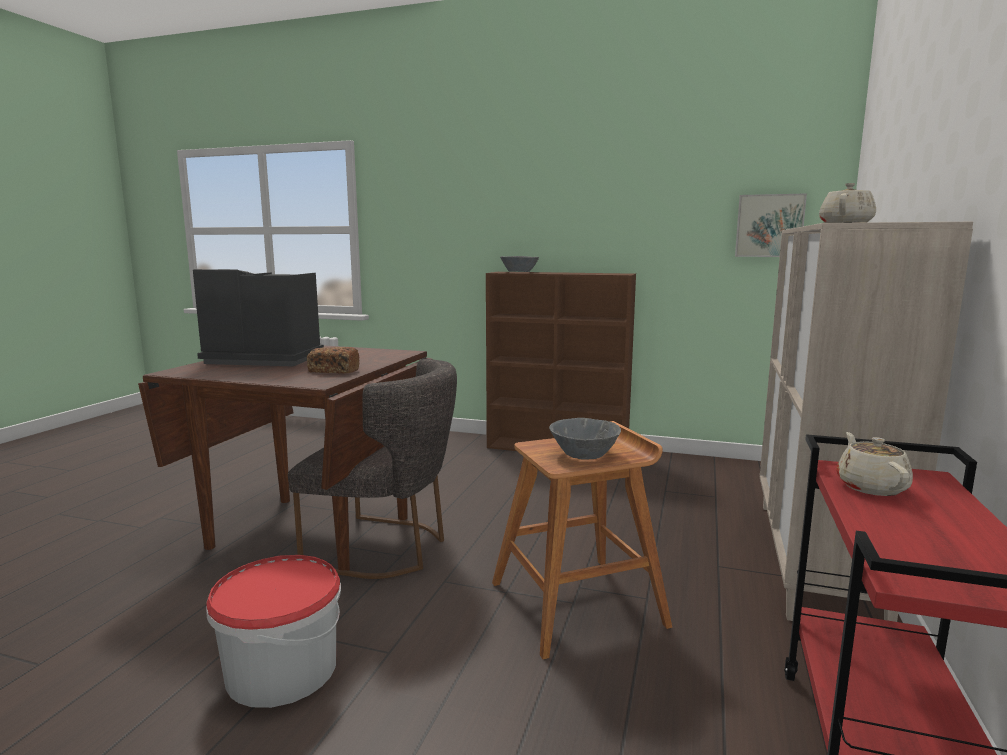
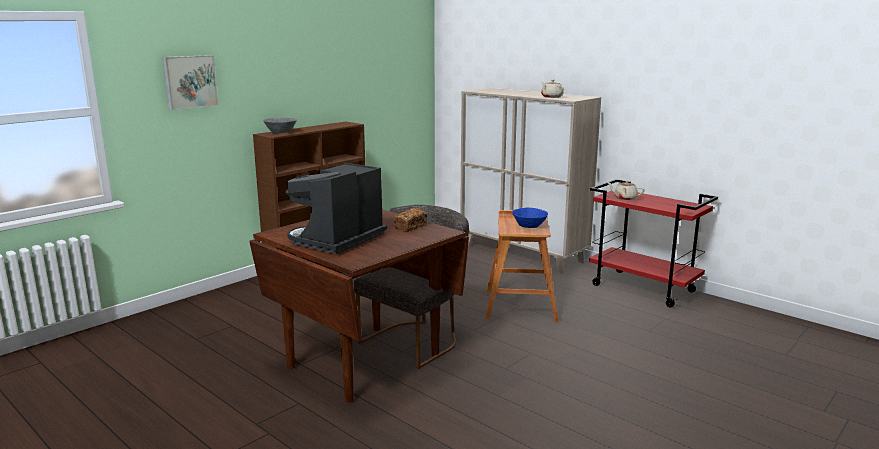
camera: 65 degrees left, 5 degrees up
bucket [206,555,341,708] -> none
grey bowl [549,418,621,459] -> blue bowl [512,207,548,228]
picture [735,193,807,257] -> picture moved to [162,55,219,110]

